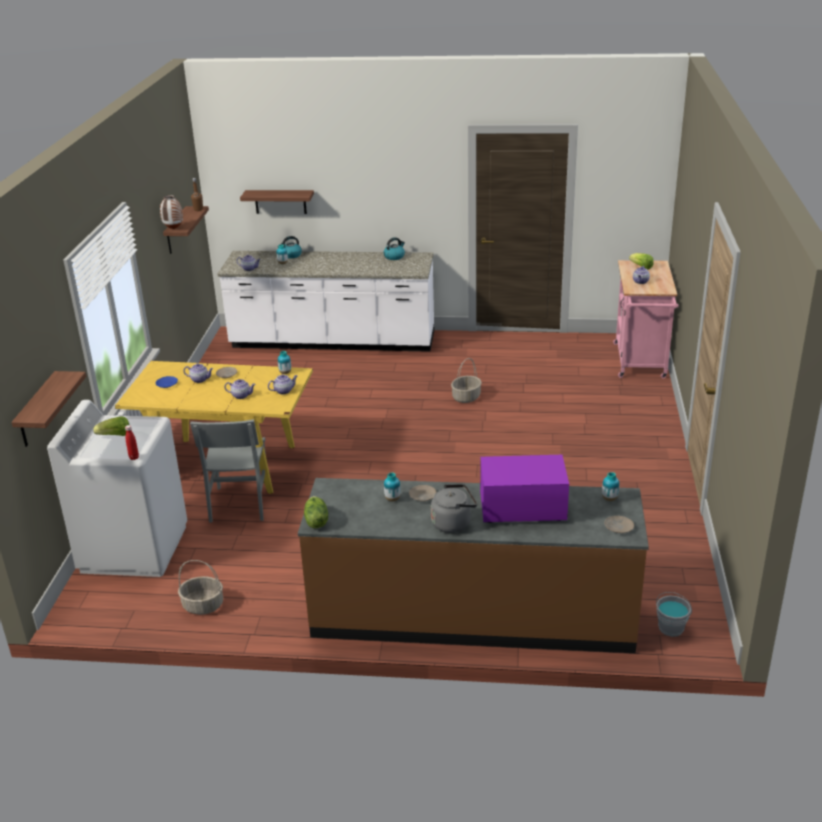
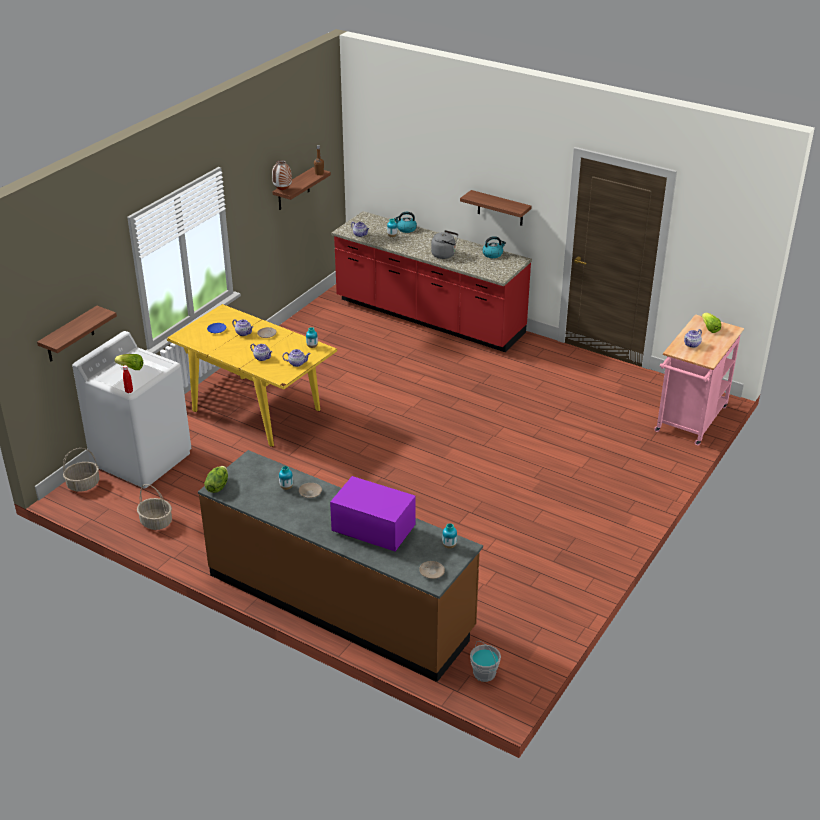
camera: 25 degrees right, 5 degrees up
grey chair [190,419,266,523] -> none
white counter [218,251,434,352] -> red counter [331,211,532,352]
shelf [240,190,314,214] -> shelf moved to [460,190,532,226]
grey kettle [431,484,477,533] -> grey kettle moved to [431,230,458,259]
basket [451,358,482,403] -> basket moved to [63,448,99,492]

